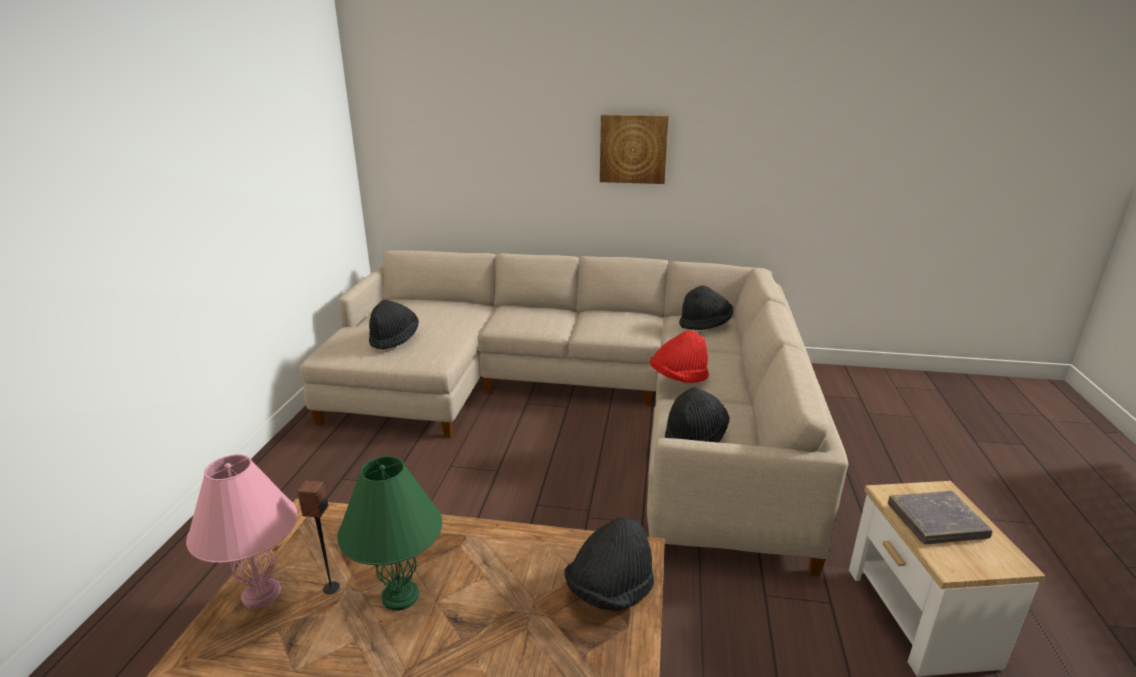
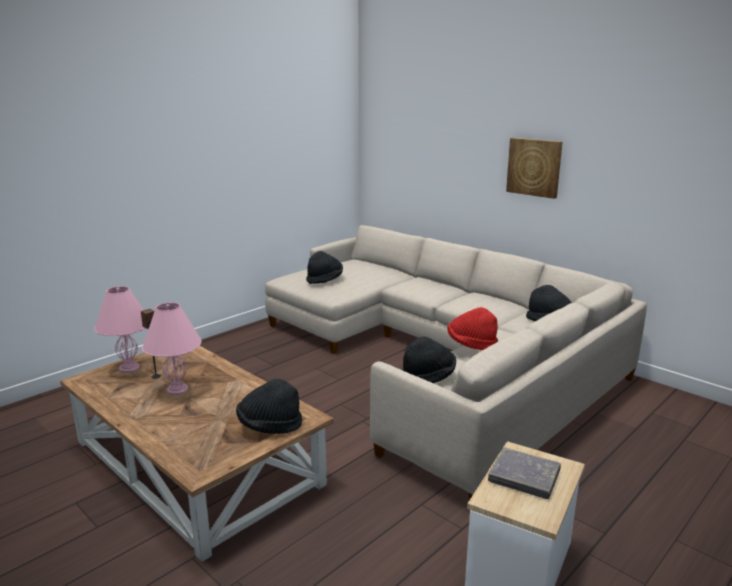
camera: 35 degrees right, 5 degrees down
green table lamp [337,456,442,611] -> pink table lamp [142,302,202,395]

